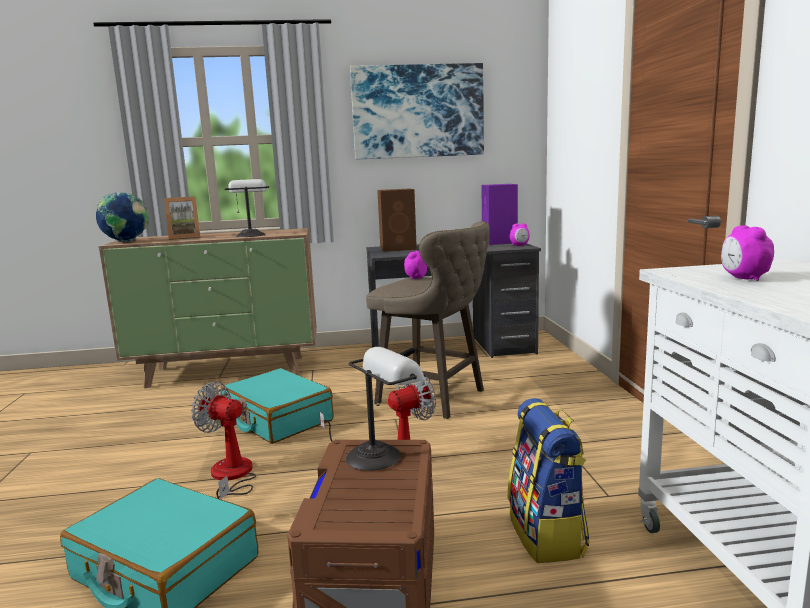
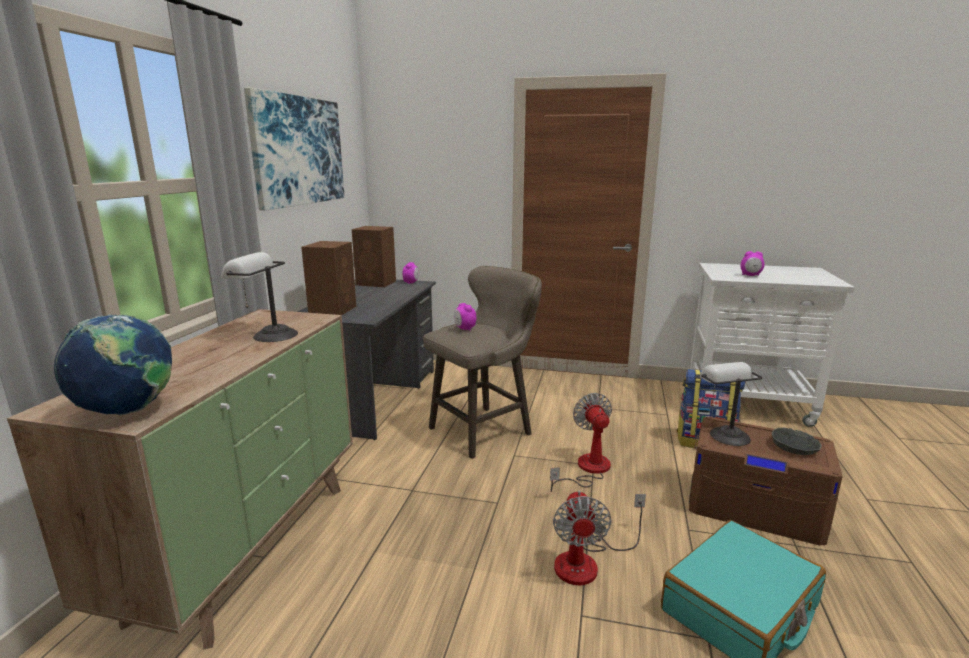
camera: 70 degrees left, 5 degrees up
picture frame [164,196,201,240] -> none
fan [191,382,256,499] -> fan turned 45 degrees counterclockwise [553,490,646,585]
turquoise suitcase [222,368,333,444] -> none
purple speaker [481,184,518,245] -> brown speaker [352,226,396,287]
none -> grey bowl [772,427,822,455]

